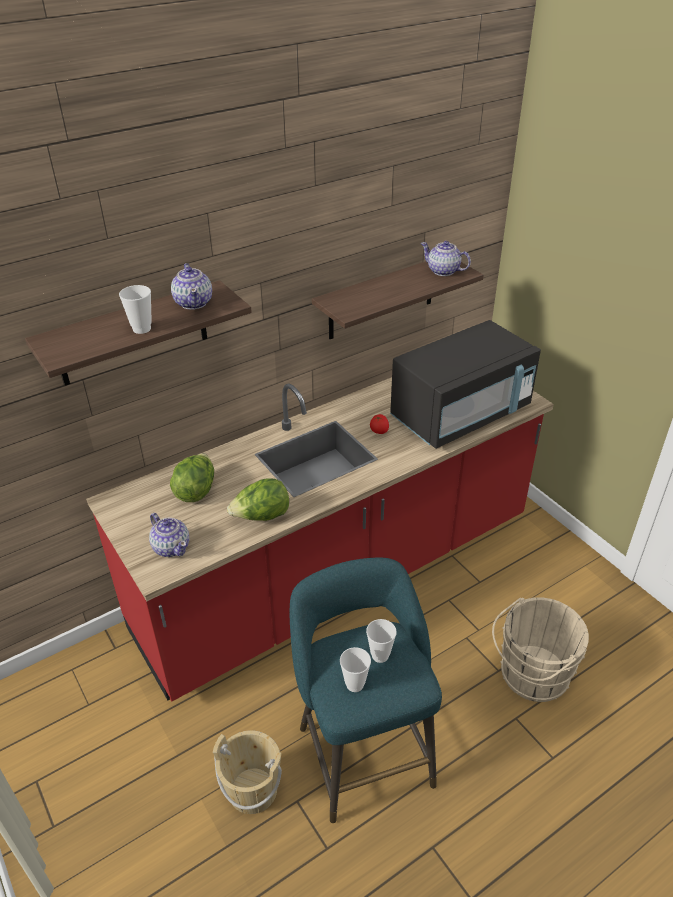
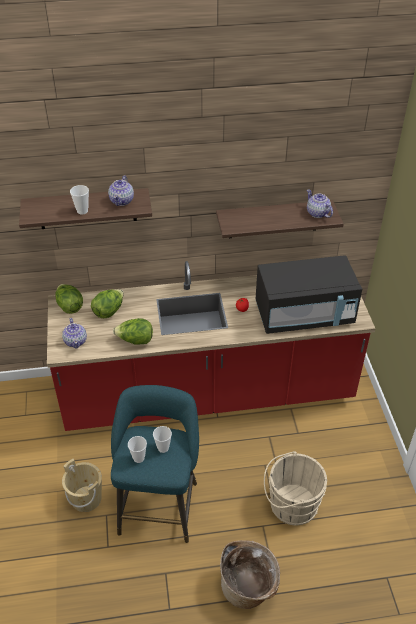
camera: 25 degrees right, 5 degrees up
none -> lettuce [55,284,83,314]
none -> basket [220,540,280,609]

